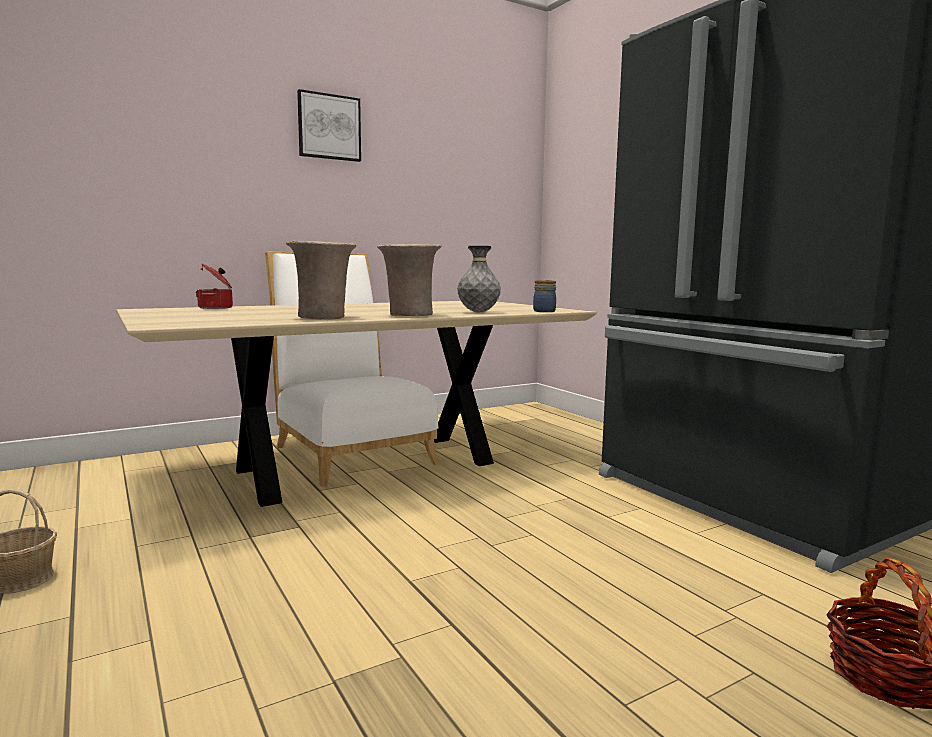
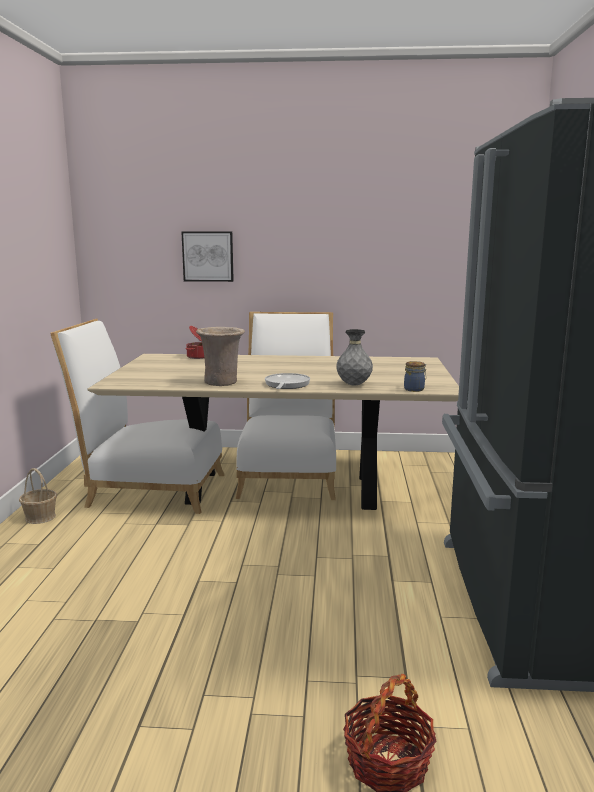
camera: 35 degrees right, 5 degrees up
picture [297,89,361,162] -> picture moved to [182,232,234,282]
beige vase [377,244,441,316] -> frying pan [265,373,310,389]
none -> white chair [50,319,225,514]

